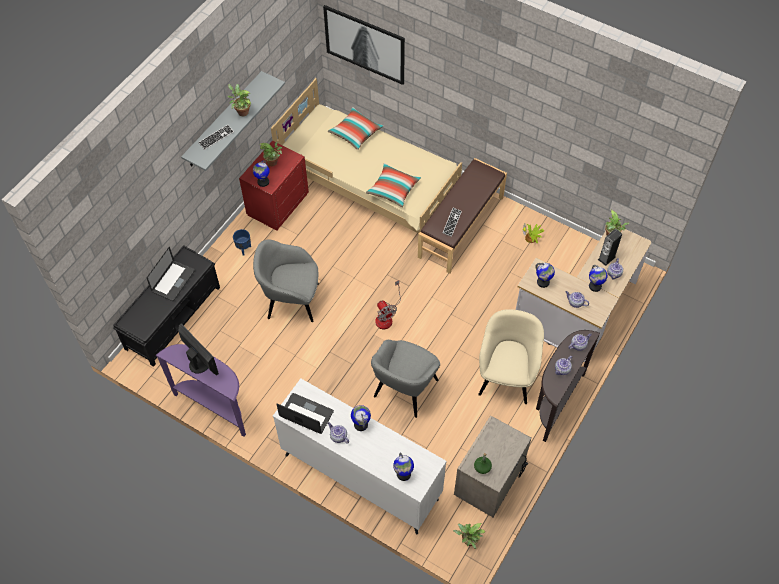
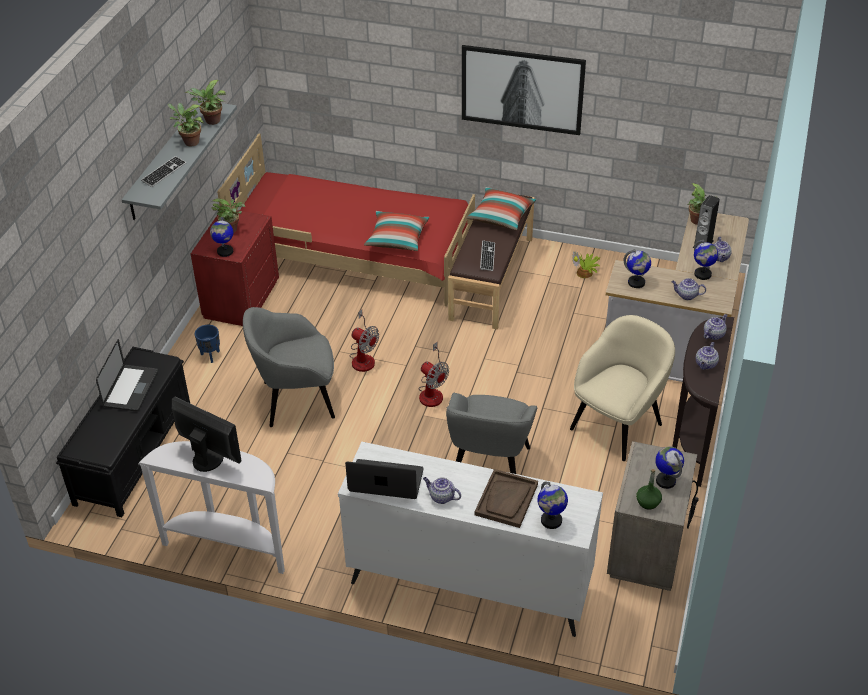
camera: 15 degrees left, 15 degrees down
purple console table [156,344,246,437] -> white console table [138,441,285,574]
beige bed [271,78,462,233] -> red bed [217,133,475,306]
picture [323,5,405,85] -> picture moved to [462,45,586,135]
pillow [327,107,383,150] -> pillow moved to [466,187,536,230]
globe [351,405,371,431] -> globe moved to [655,446,684,489]
potted plant [453,523,485,549] -> potted plant moved to [185,80,226,125]
beige armchair [478,309,544,404] -> beige armchair turned 45 degrees clockwise [570,315,675,461]
none -> fan [350,309,379,372]
none -> brown tray [475,469,538,528]

